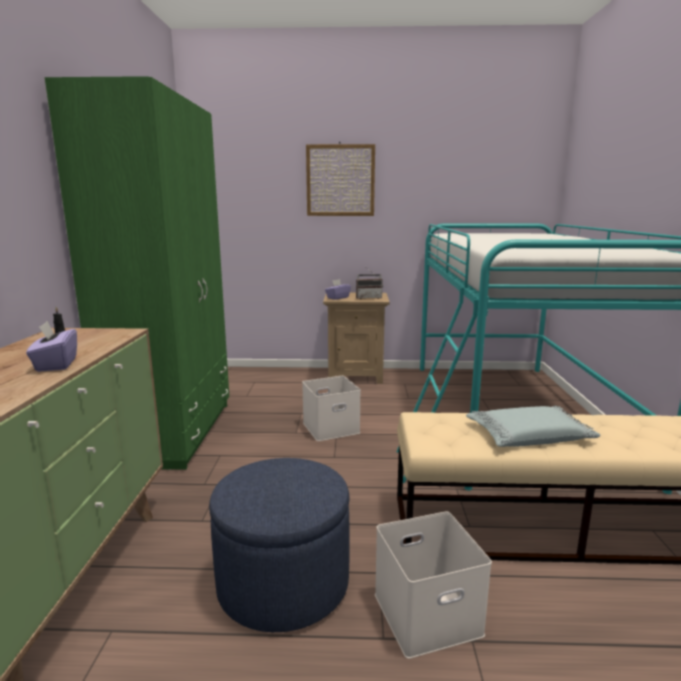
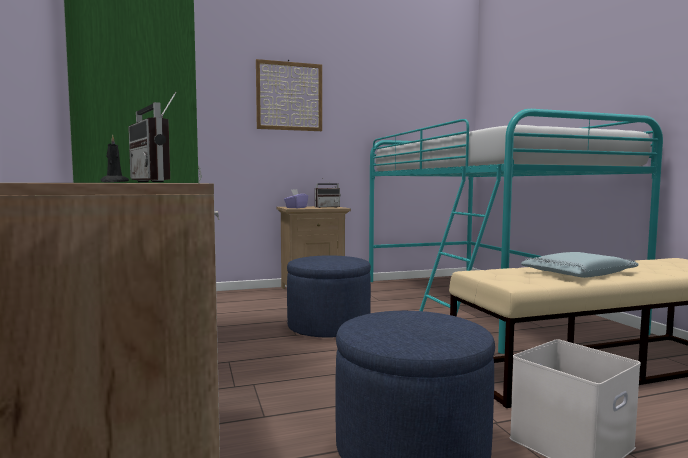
camera: 20 degrees left, 10 degrees down
purple tissue box [26,321,77,372] -> radio [128,92,176,182]
white storage box [302,376,361,441] -> blue ottoman [287,255,371,337]

